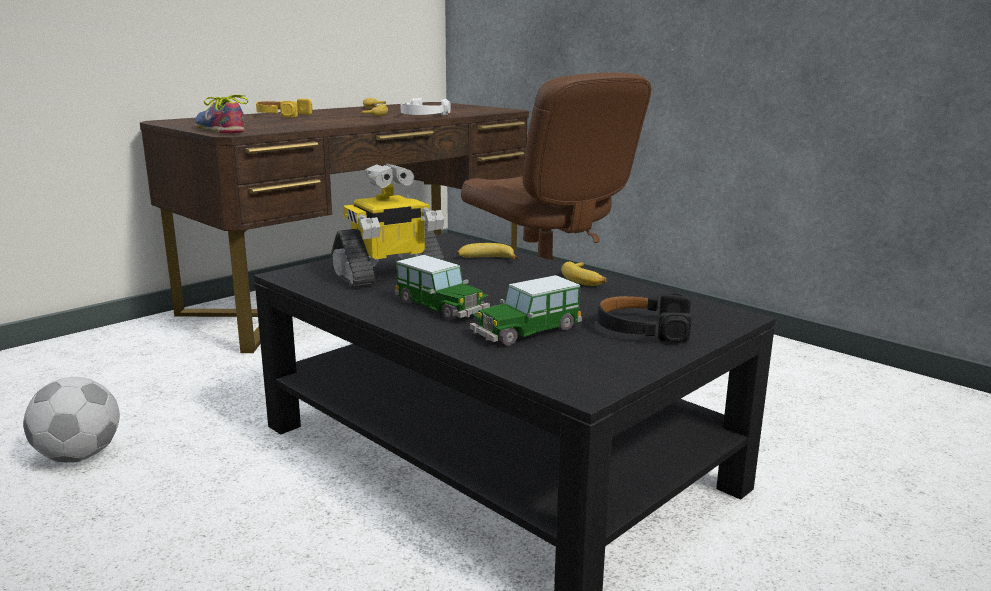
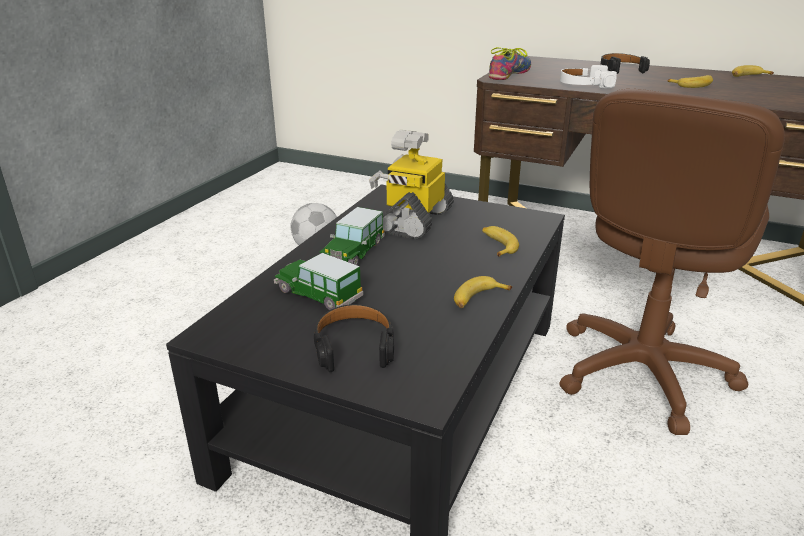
camera: 70 degrees right, 10 degrees up
yellow headphones [256,98,313,118] -> black headphones [601,53,650,74]
toy robot [331,164,444,288] -> toy robot turned 75 degrees clockwise [369,130,454,239]
white headphones [401,98,451,116] -> white headphones moved to [560,65,617,88]

